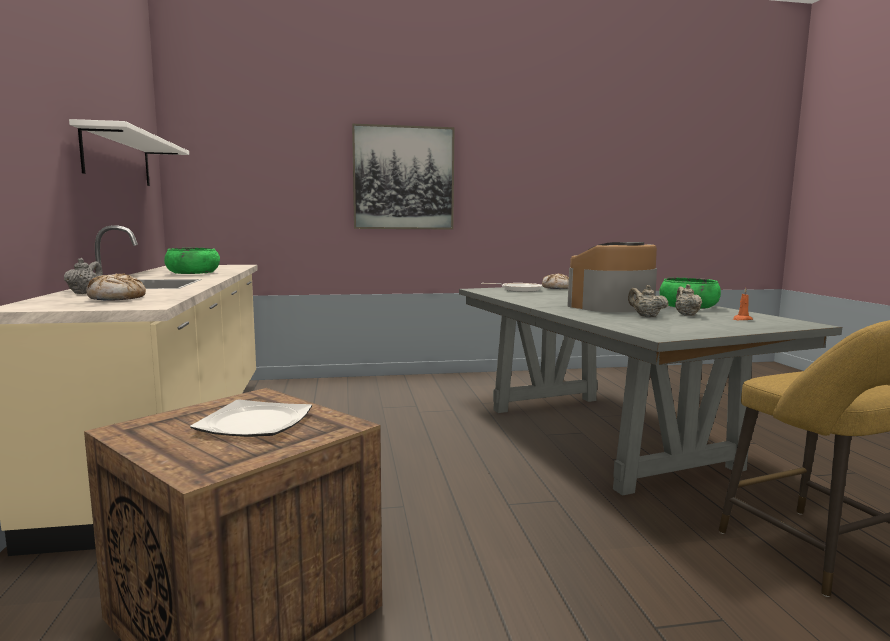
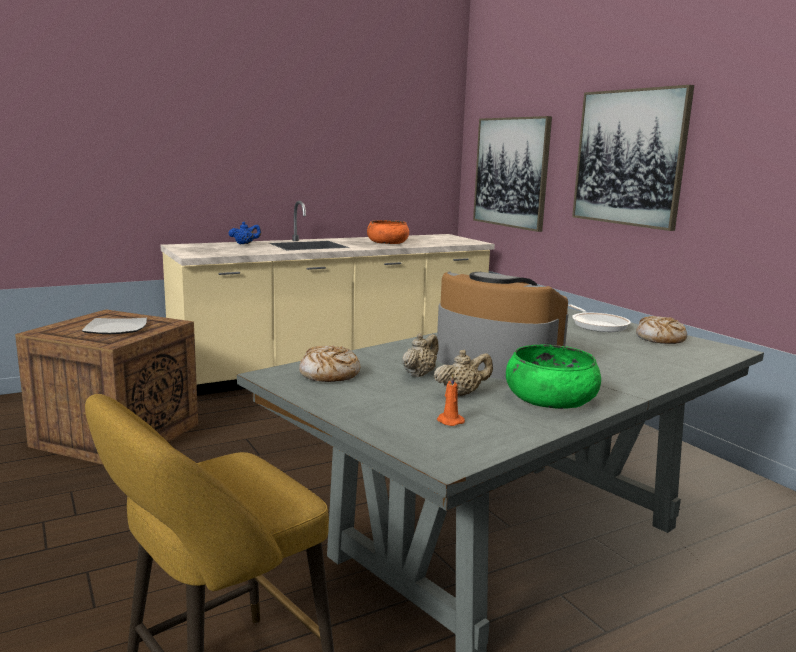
camera: 70 degrees right, 5 degrees up
grey teapot [64,258,103,294] -> blue teapot [228,222,261,244]
white shelf [69,119,189,186] -> none
bread [86,273,146,301] -> bread moved to [299,345,360,382]
green bowl [164,248,220,274] -> orange bowl [367,220,409,244]
none -> picture [473,116,552,232]

